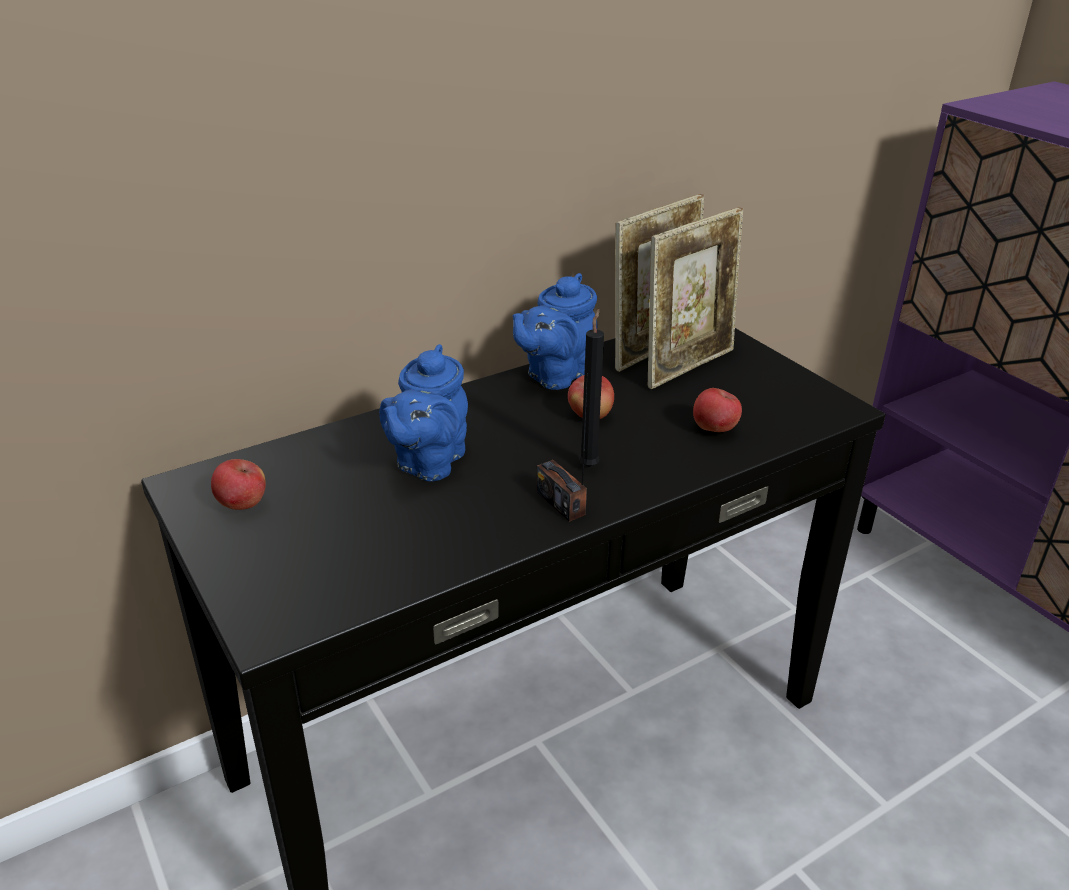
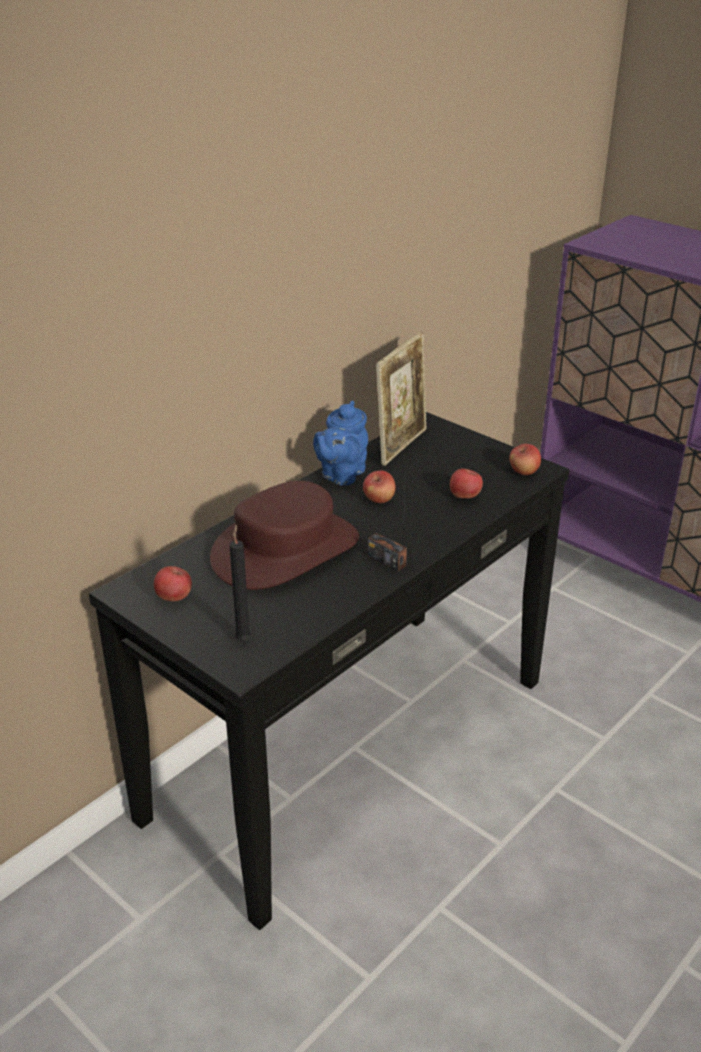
camera: 15 degrees left, 0 degrees up
blue teapot [379,344,468,481] -> brown hat [210,481,359,590]
black candle [579,309,604,467] -> black candle moved to [229,525,251,641]
picture frame [648,207,743,389] -> none
none -> apple [509,444,541,475]

